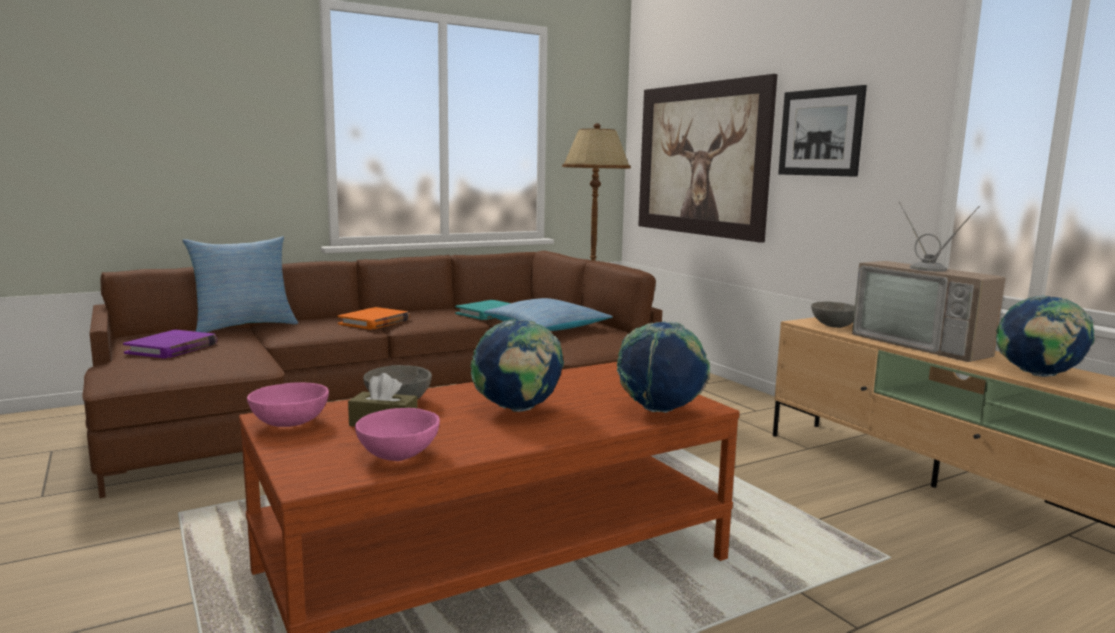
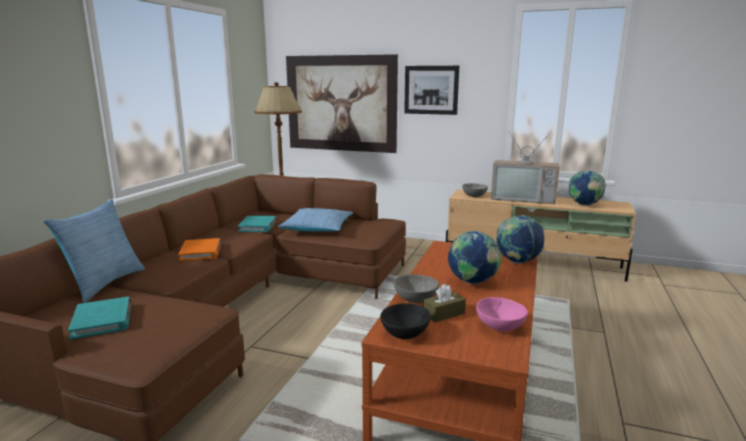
camera: 40 degrees left, 5 degrees up
purple book [123,330,217,359] -> turquoise book [68,297,132,340]
pink bowl [247,382,329,427] -> black bowl [380,303,431,339]

